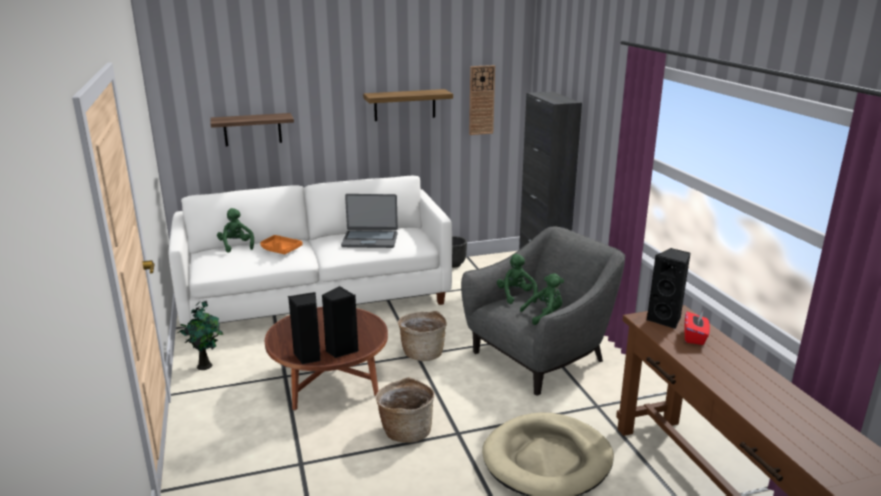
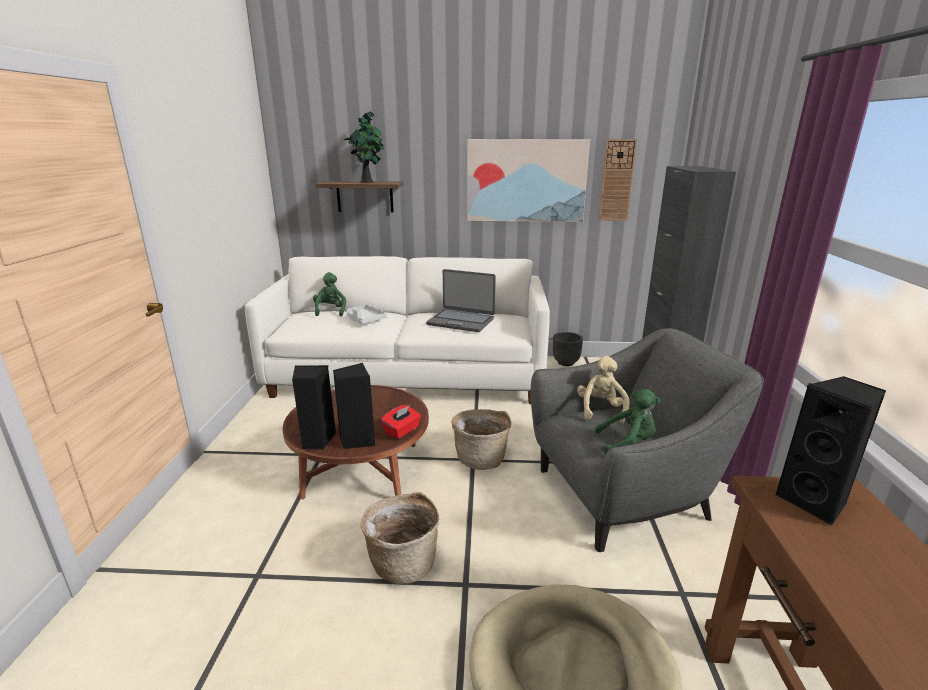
camera: 20 degrees right, 0 degrees up
potted plant [177,301,223,370] -> potted plant moved to [344,112,384,183]
orange tray [260,235,303,254] -> grey tray [347,304,387,324]
shelf [363,89,453,121] -> picture [467,139,590,222]
green plush toy [497,254,538,304] -> beige plush toy [577,356,629,424]
red tissue box [684,311,710,345] -> red tissue box moved to [381,405,421,439]

